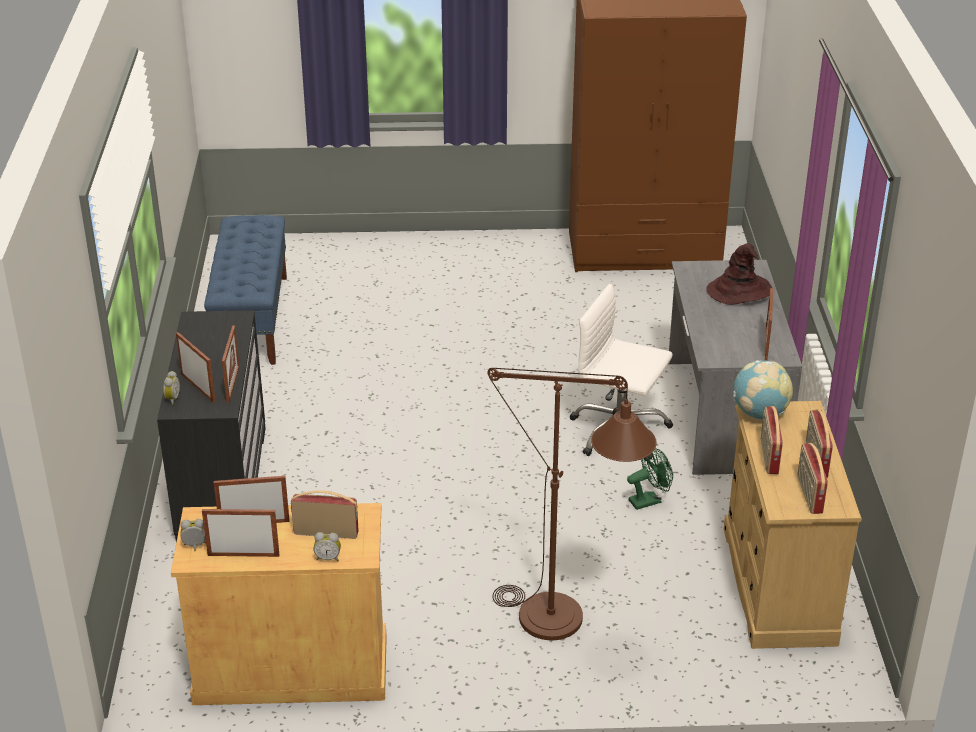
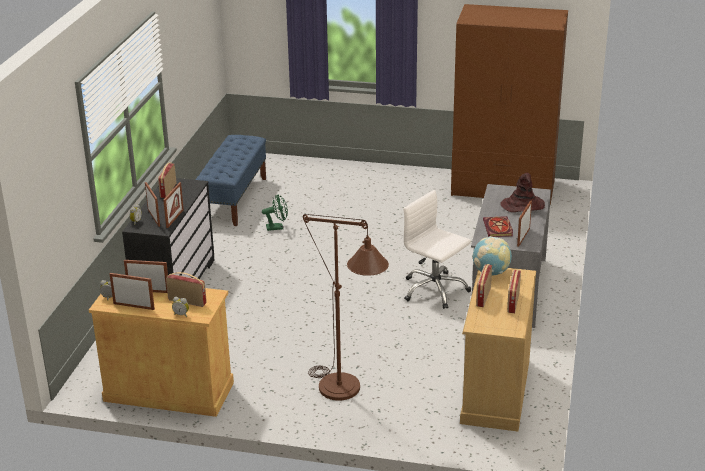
camera: 15 degrees right, 5 degrees down
green fan [627,448,673,510] -> green fan moved to [262,194,288,231]
radio [797,443,828,514] -> radio moved to [158,163,176,198]
none -> book [483,216,513,237]

